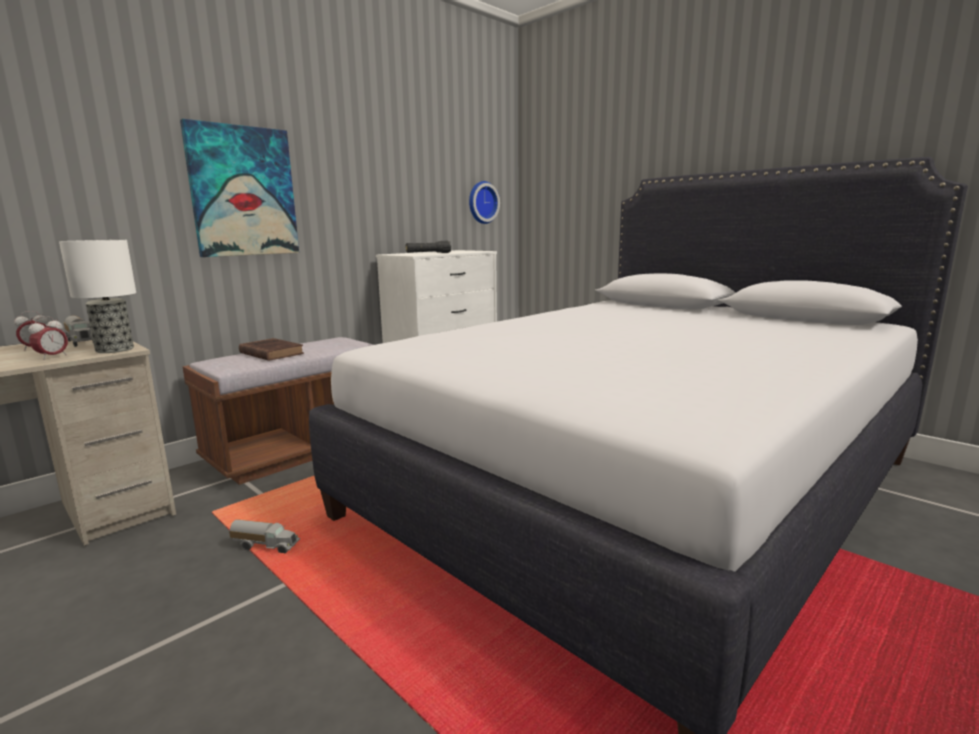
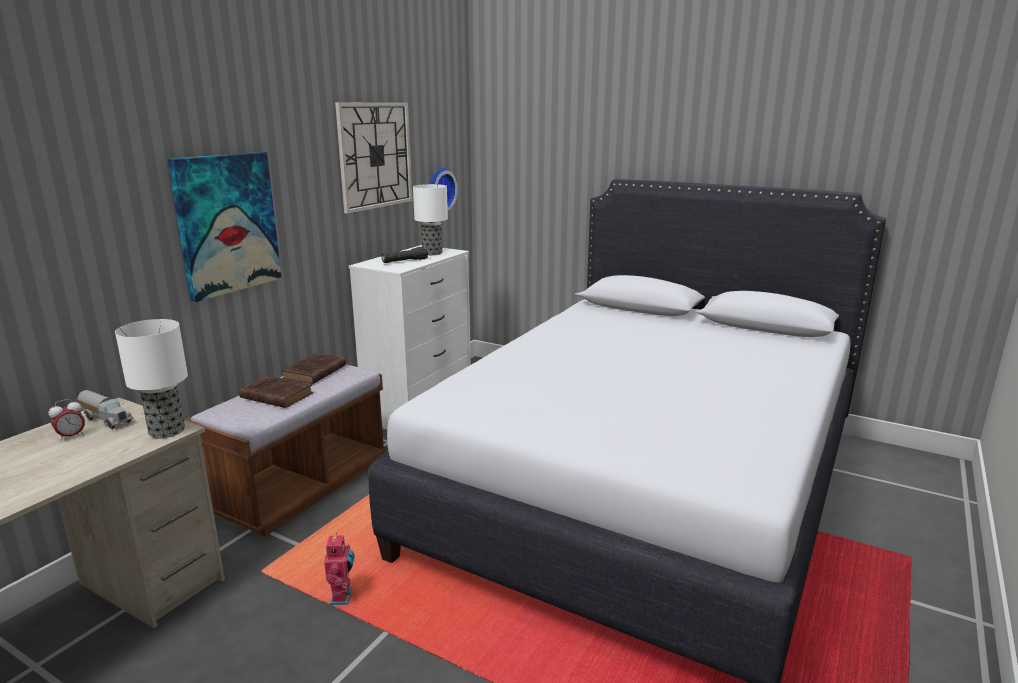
camera: 15 degrees left, 5 degrees up
alarm clock [29,317,68,360] -> none
toy truck [229,519,300,553] -> toy robot [324,532,355,607]
none -> brown book [282,353,346,384]
none -> wall clock [335,102,413,214]
none -> table lamp [413,184,448,255]

